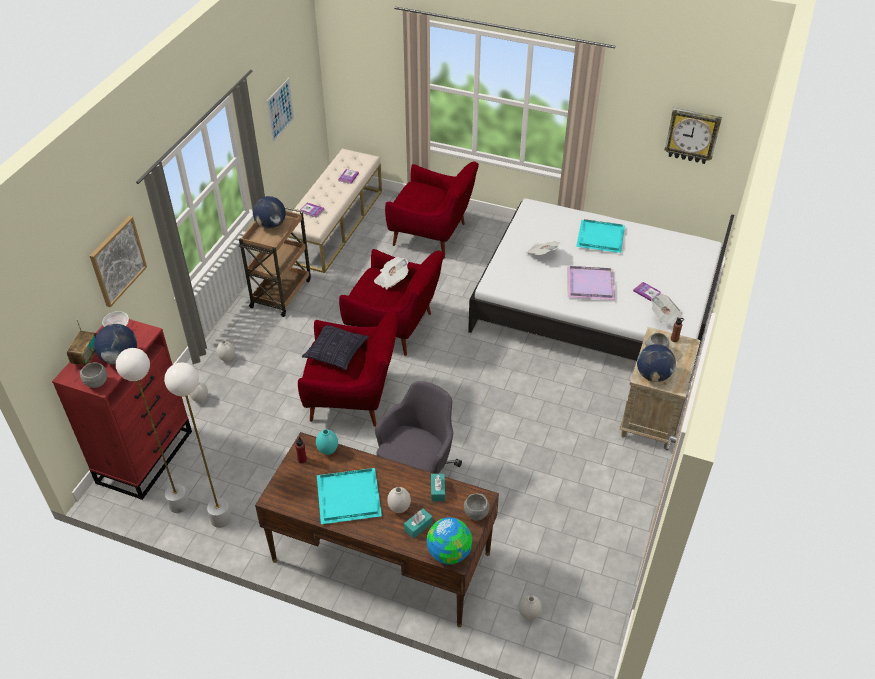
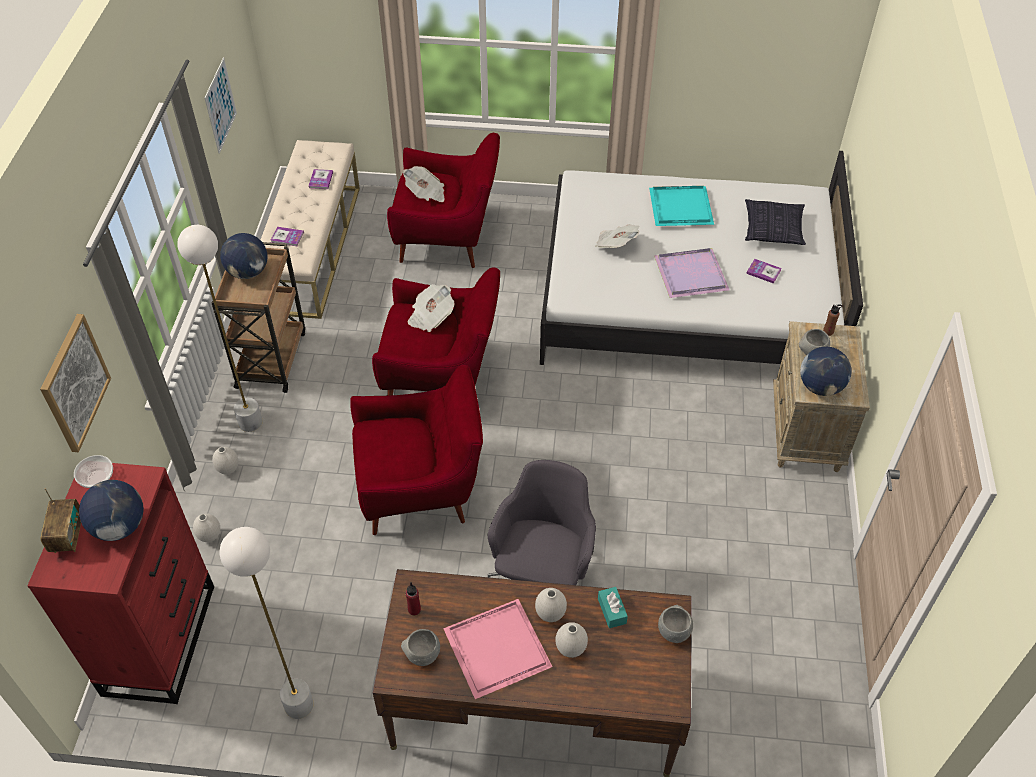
camera: 15 degrees left, 5 degrees up
grey bowl [80,362,107,388] -> grey bowl moved to [401,629,440,666]
white floor lamp [116,348,190,513] -> white floor lamp moved to [177,225,263,432]
pillow [302,325,369,370] -> pillow moved to [745,199,806,245]
turquoise vase [316,429,338,455] -> none
turquoise tray [317,468,382,524] -> pink tray [443,599,553,699]
turquoise tissue box [404,509,433,538] -> none
globe [427,517,472,565] -> none
white vase [519,595,541,620] -> white vase moved to [535,588,567,622]
newspaper [651,294,682,326] -> newspaper moved to [403,166,444,202]
wall clock [665,108,722,164] -> none

